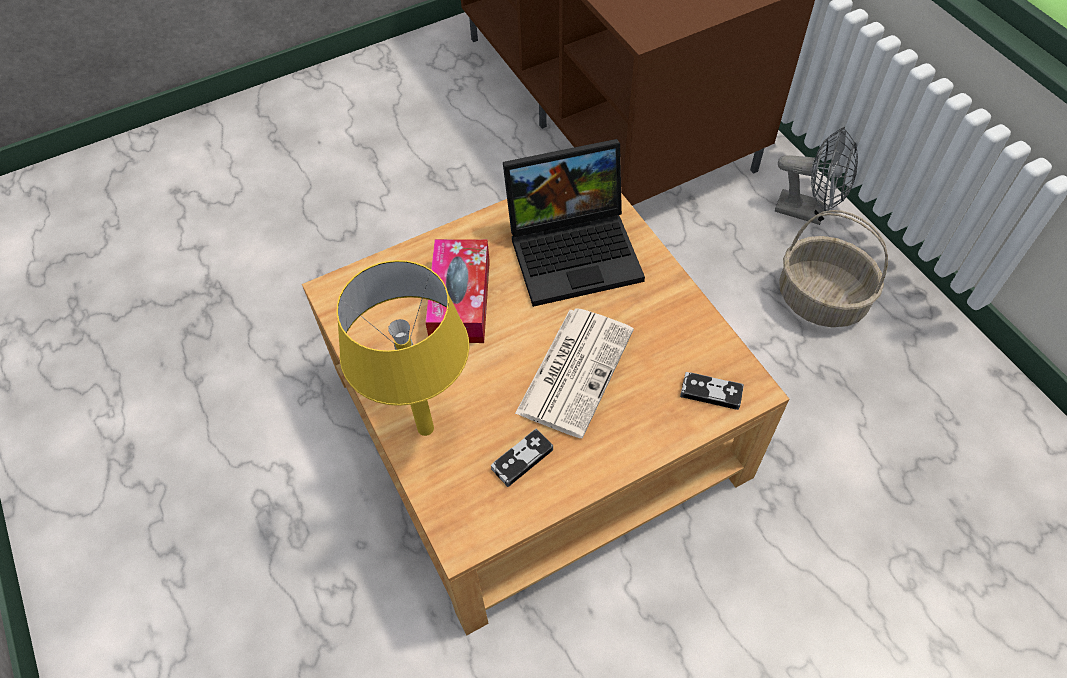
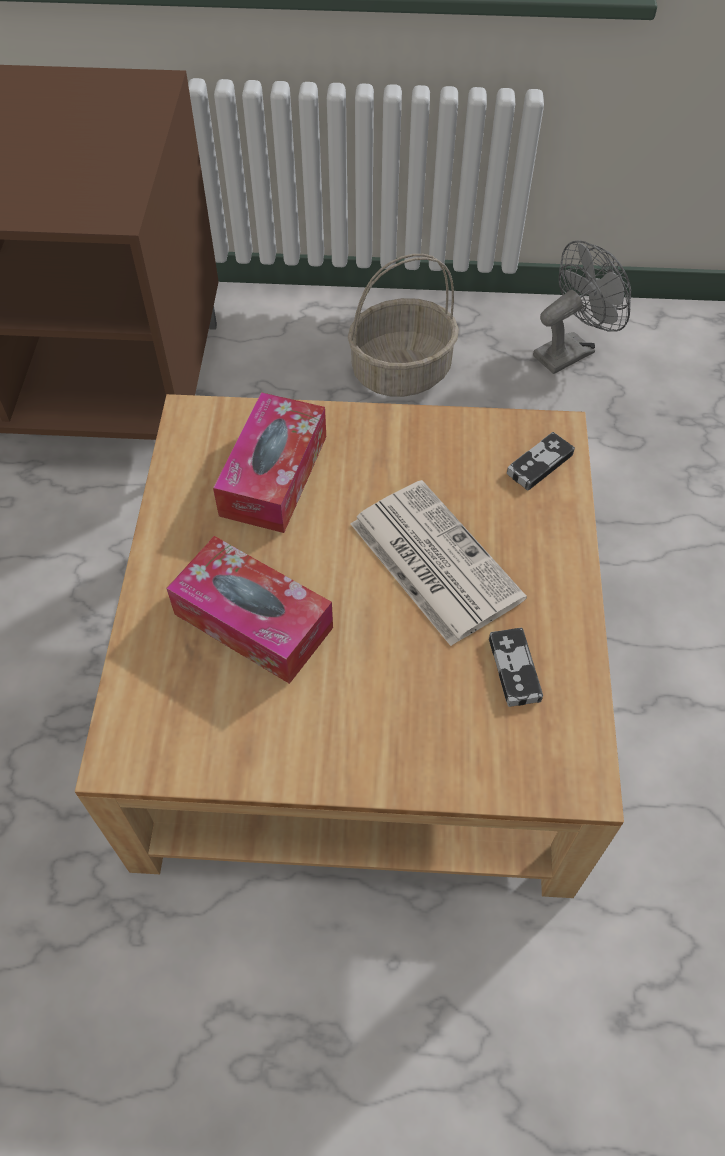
camera: 60 degrees left, 0 degrees up
yellow table lamp [337,260,469,436] -> none
laptop [503,139,645,307] -> tissue box [213,392,326,533]
grey fan [775,127,858,225] -> grey fan moved to [533,240,631,374]

